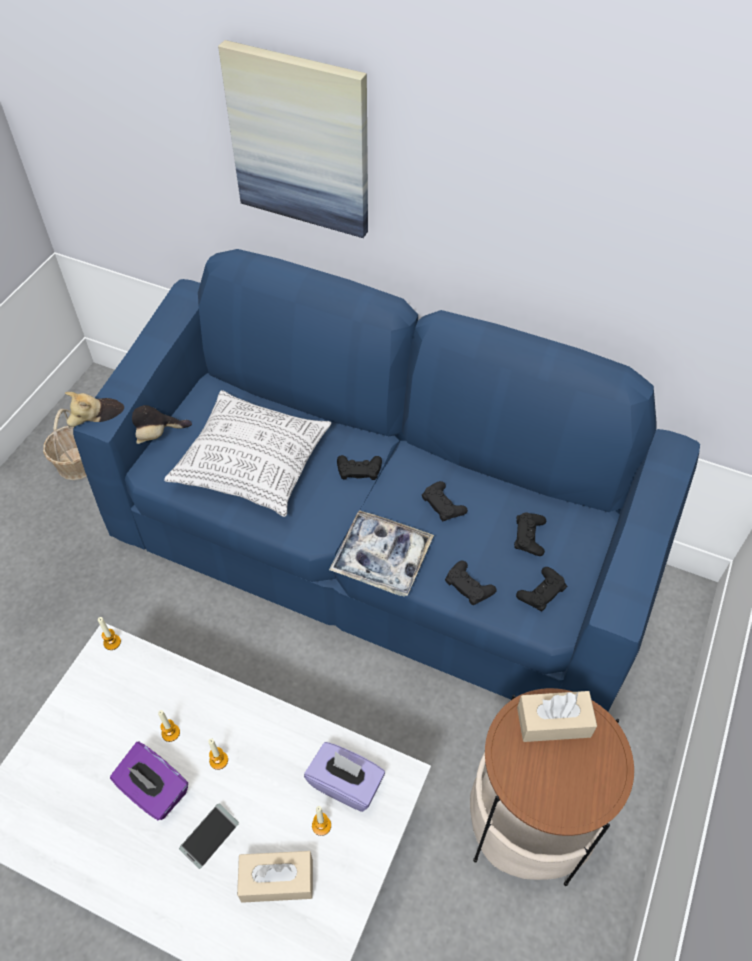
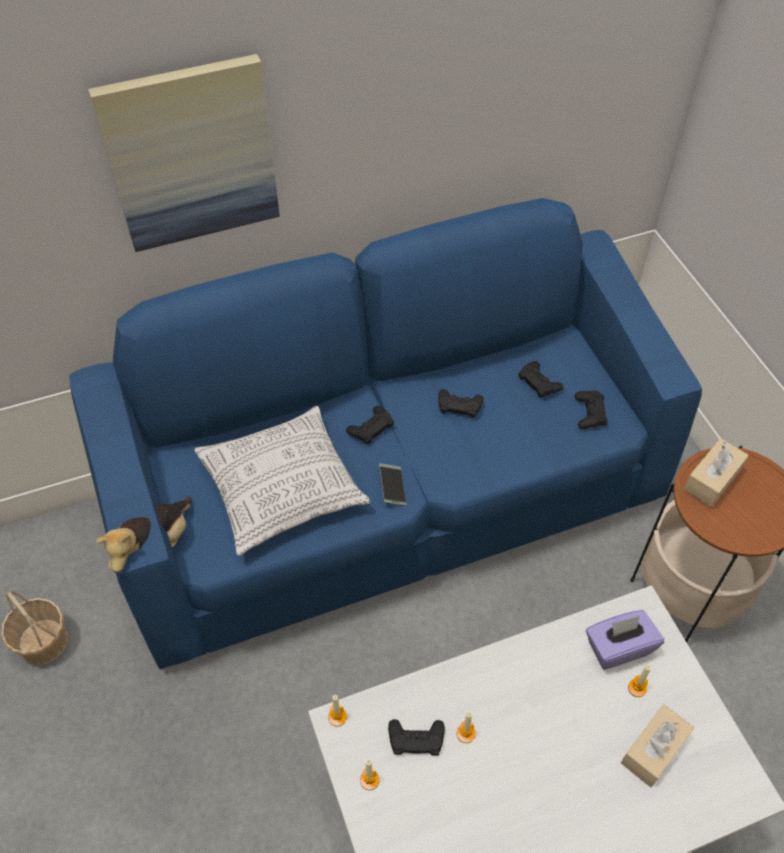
camera: 45 degrees left, 0 degrees up
purple tissue box [110,741,188,820] -> none
phone [179,804,239,869] -> phone moved to [379,463,406,506]
candle [208,738,228,770] -> candle moved to [360,760,379,790]
tray [329,510,434,596] -> none
black game controller [445,561,497,605] -> black game controller moved to [388,719,445,755]

